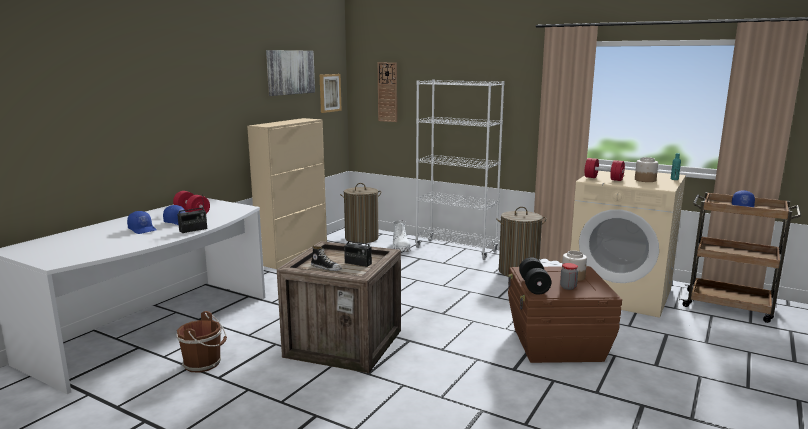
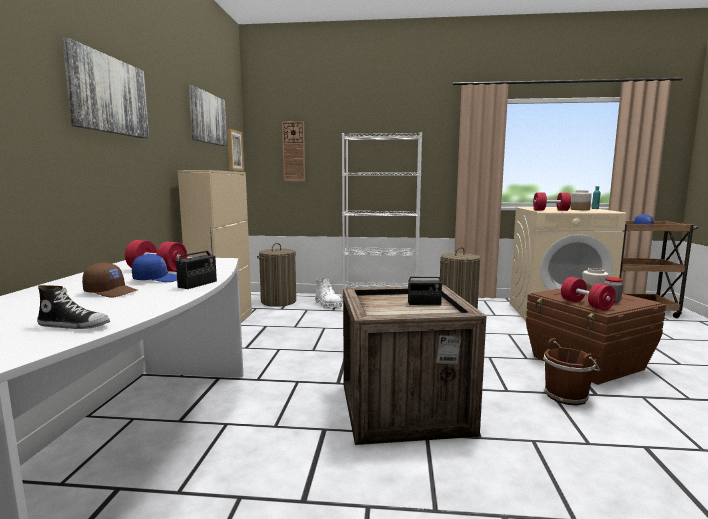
camera: 25 degrees left, 5 degrees down
blue cap [127,211,156,234] -> brown cap [82,262,137,297]
brown bucket [176,311,227,373] -> brown bucket moved to [543,338,600,406]
shoe [311,246,342,271] -> shoe moved to [37,285,110,329]
black dumbbell [519,257,551,295] -> red dumbbell [561,277,616,311]
none -> picture [62,38,149,138]

